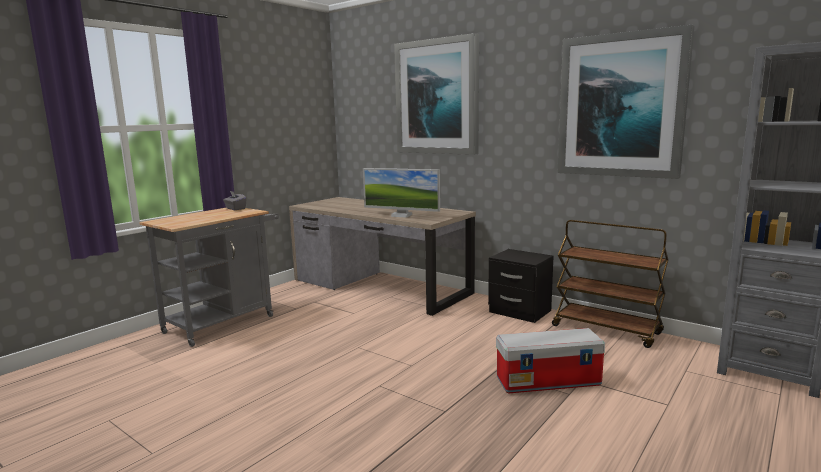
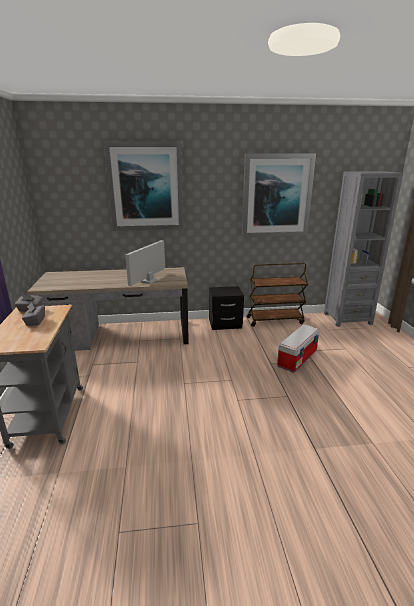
camera: 45 degrees left, 10 degrees up
monitor [363,168,440,218] -> monitor turned 135 degrees clockwise [125,240,165,286]
none -> grey tissue box [22,302,45,326]

